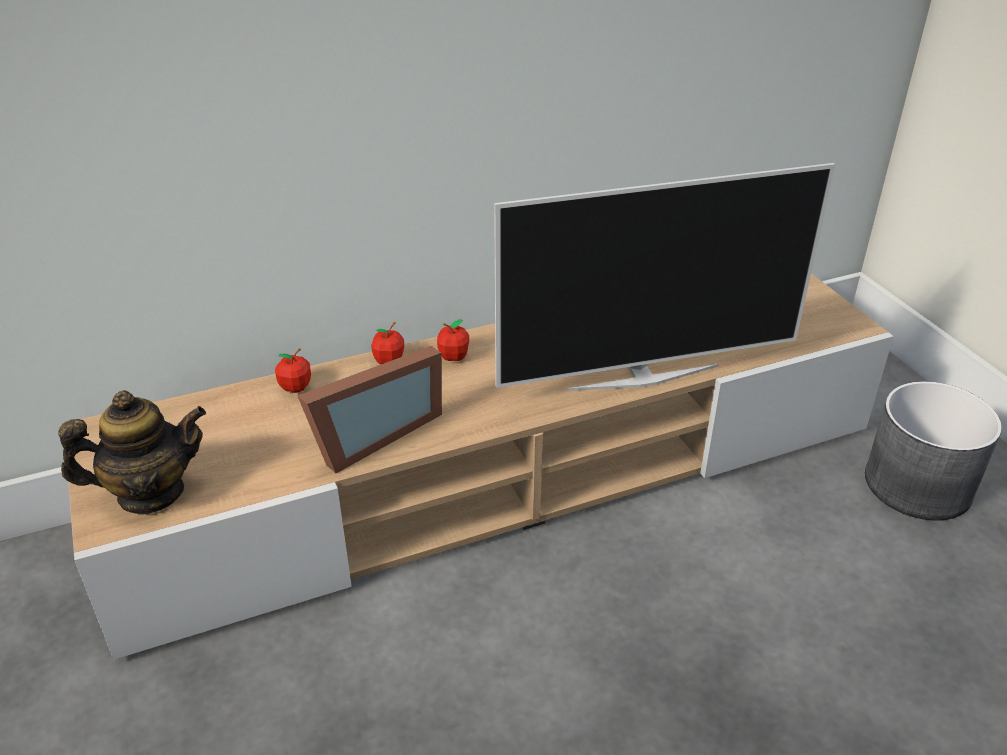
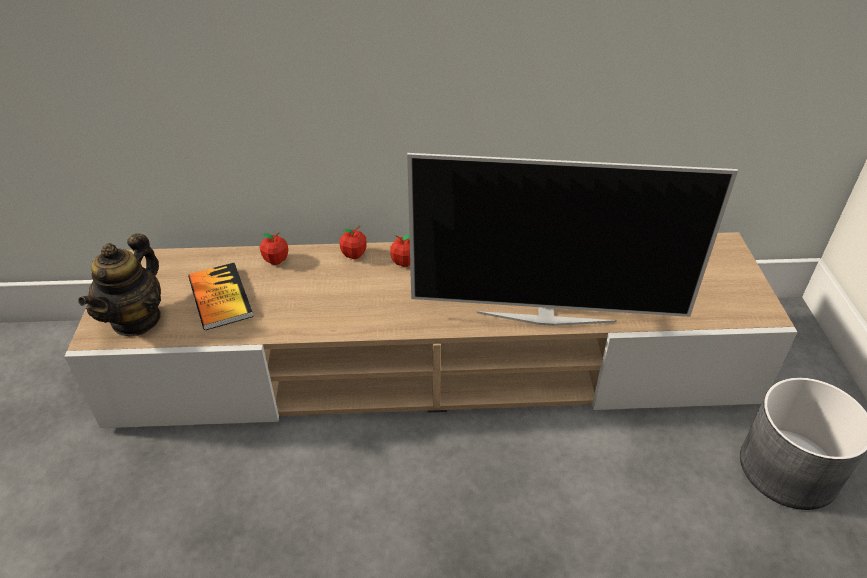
camera: 20 degrees right, 5 degrees up
teapot [58,390,206,514] -> teapot turned 105 degrees clockwise [78,233,161,336]
picture frame [298,346,442,473] -> none
none -> book [188,263,254,330]

